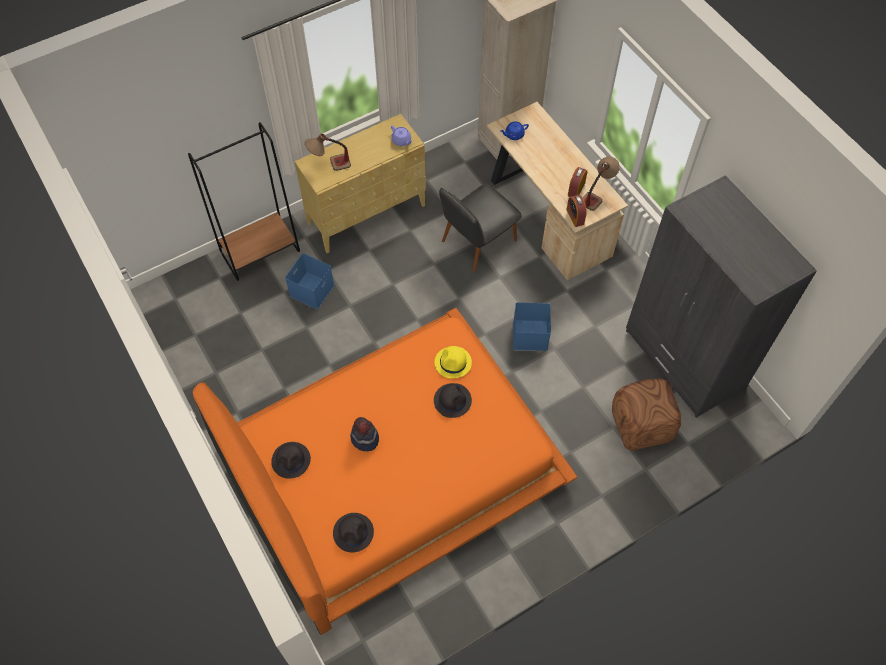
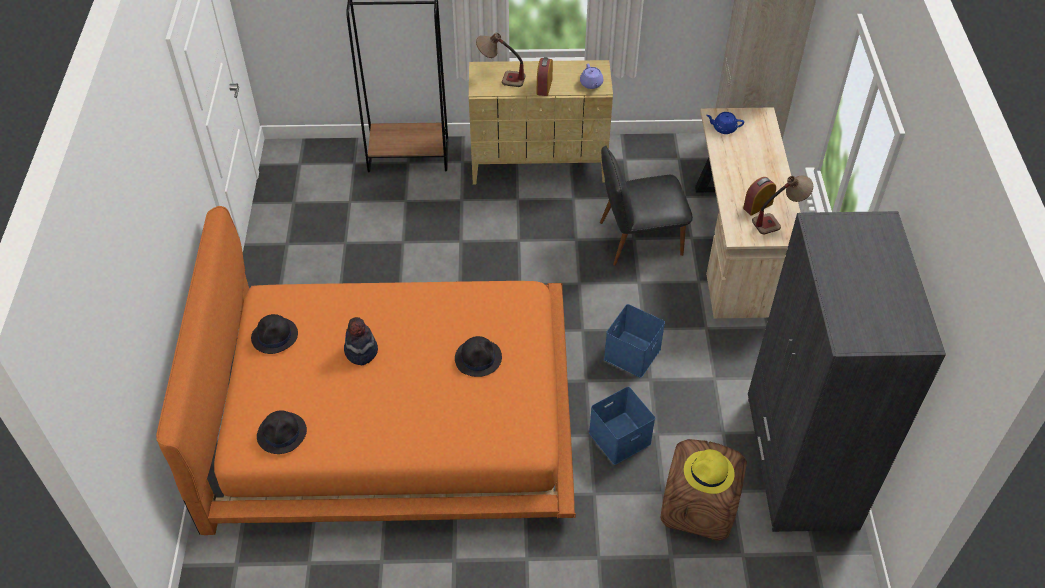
camera: 30 degrees right, 10 degrees down
blue storage box [285,253,334,309] -> blue storage box moved to [589,387,655,465]
yellow hat [435,346,472,378] -> yellow hat moved to [684,449,735,494]
alarm clock [566,195,587,227] -> alarm clock moved to [537,57,553,96]

